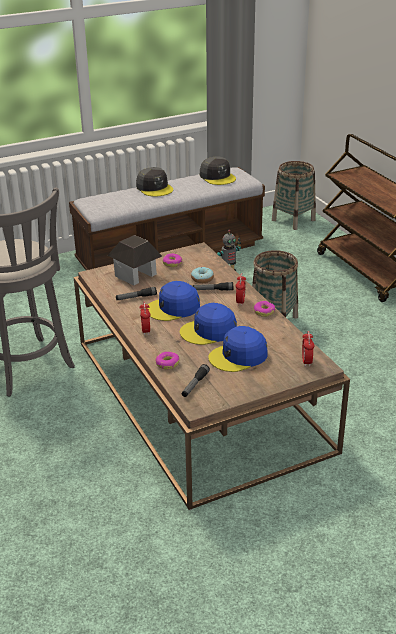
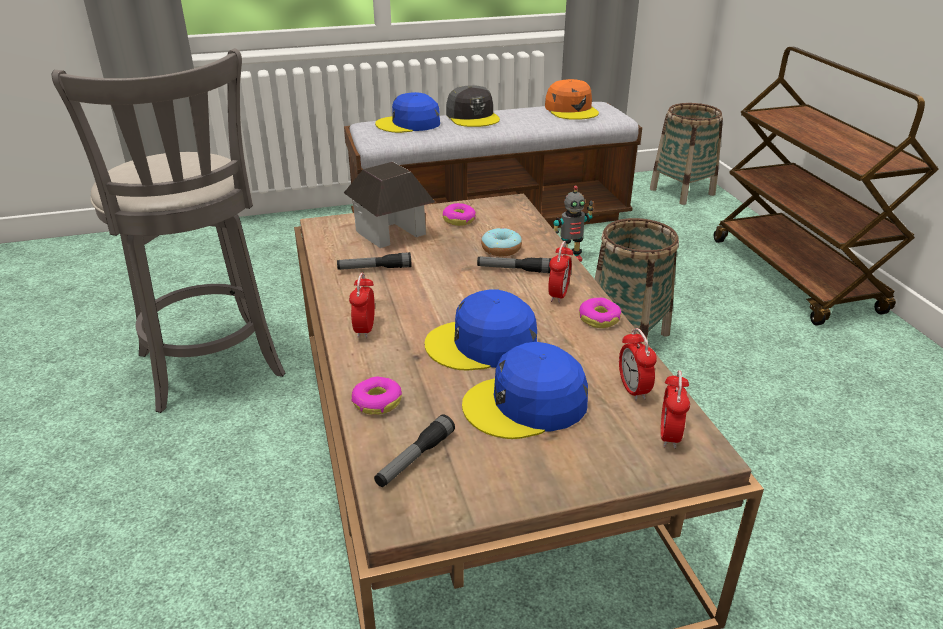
camera: 10 degrees right, 0 degrees up
blue cap [146,281,200,321] -> blue cap moved to [375,92,440,133]
grey cap [200,156,236,185] -> orange cap [545,79,599,120]
none -> alarm clock [619,328,657,401]

